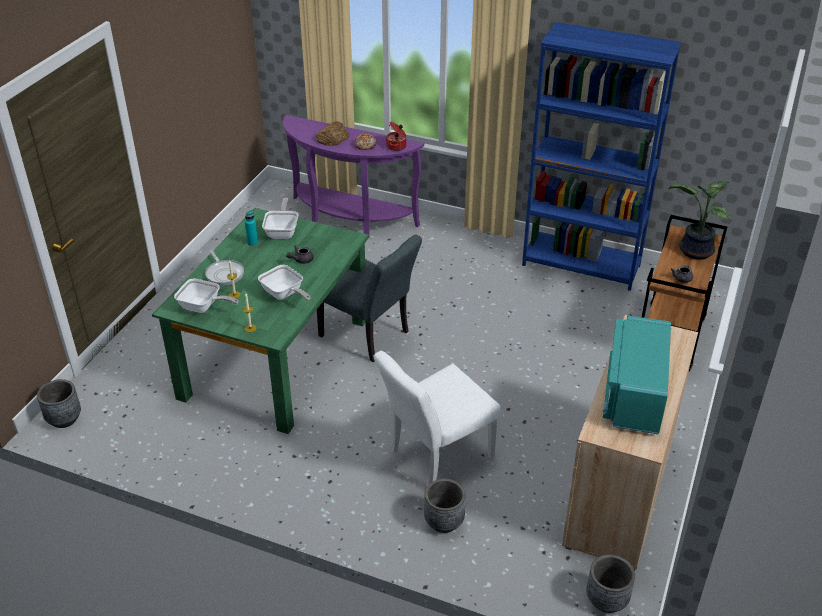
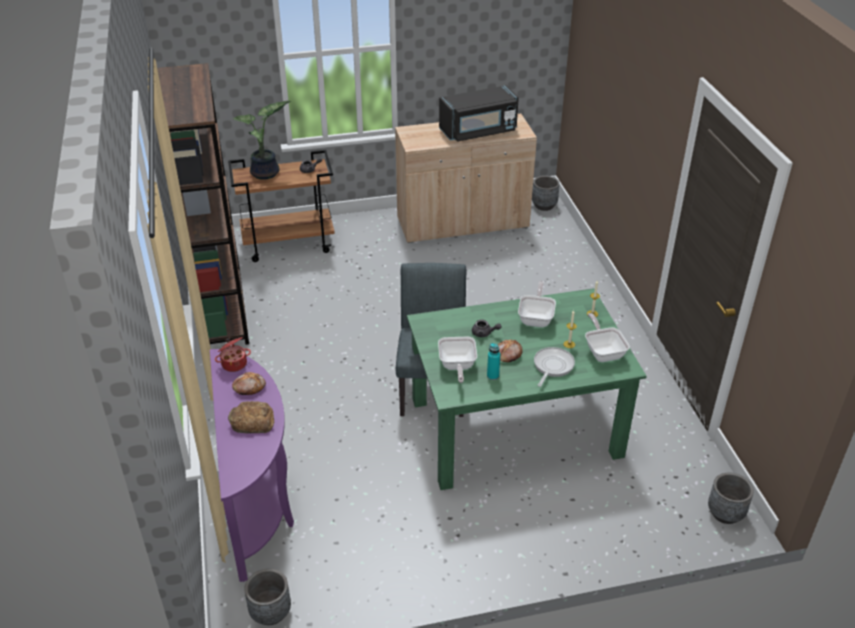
camera: 125 degrees left, 0 degrees up
frying pan [262,198,298,239] -> frying pan turned 60 degrees counterclockwise [438,337,477,383]
white chair [374,351,501,484] -> none
grey planter [424,479,466,533] -> grey planter moved to [244,569,291,625]
blue bookcase [522,22,682,291] -> brown bookcase [157,63,249,345]
turquoise microwave [603,315,671,435] -> black microwave [439,85,519,142]
none -> bread [498,340,522,362]

